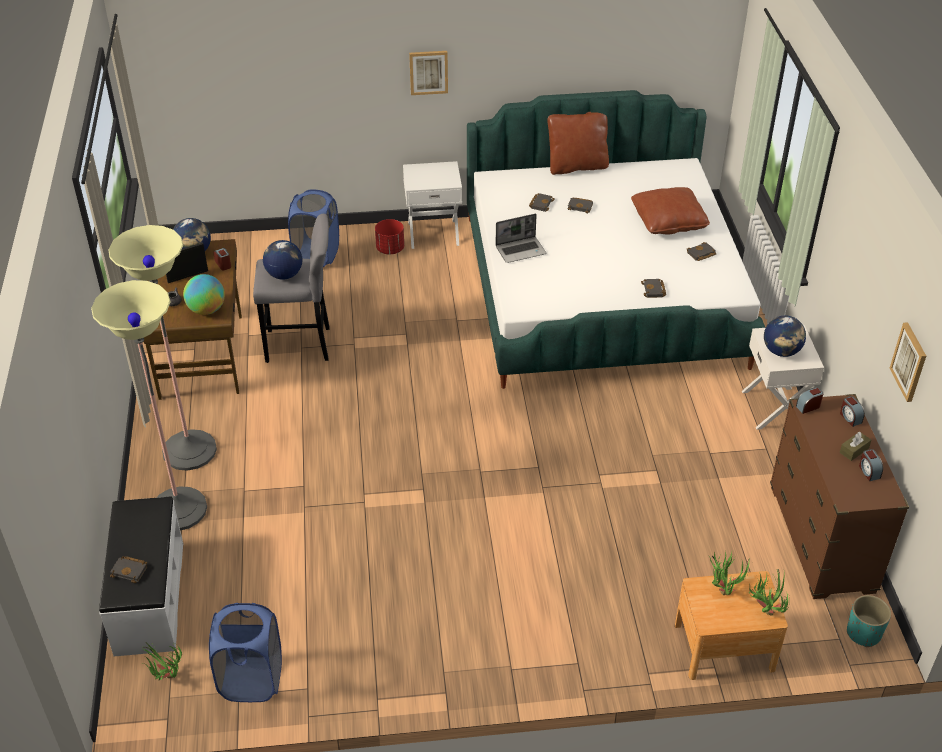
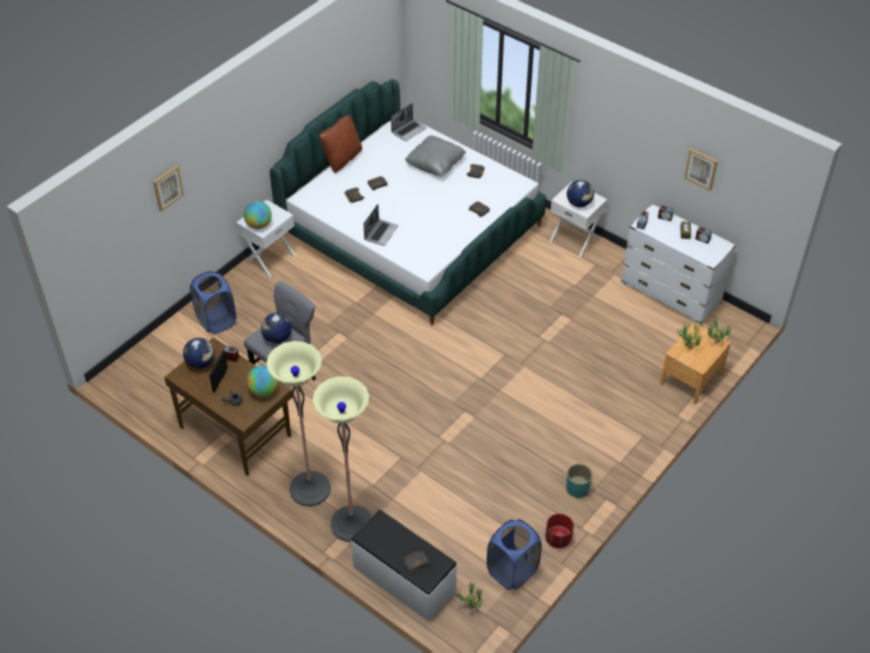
camera: 45 degrees left, 5 degrees up
red planter [375,219,404,254] -> red planter moved to [545,514,574,548]
picture [409,51,448,95] -> picture moved to [153,165,184,211]
brown pillow [631,187,710,234] -> grey pillow [405,136,466,176]
brown dresser [770,394,909,599] -> white dresser [621,204,736,325]
turquoise planter [847,595,891,647] -> turquoise planter moved to [566,464,593,498]
none -> globe [244,201,272,229]
none -> laptop [391,103,427,141]

